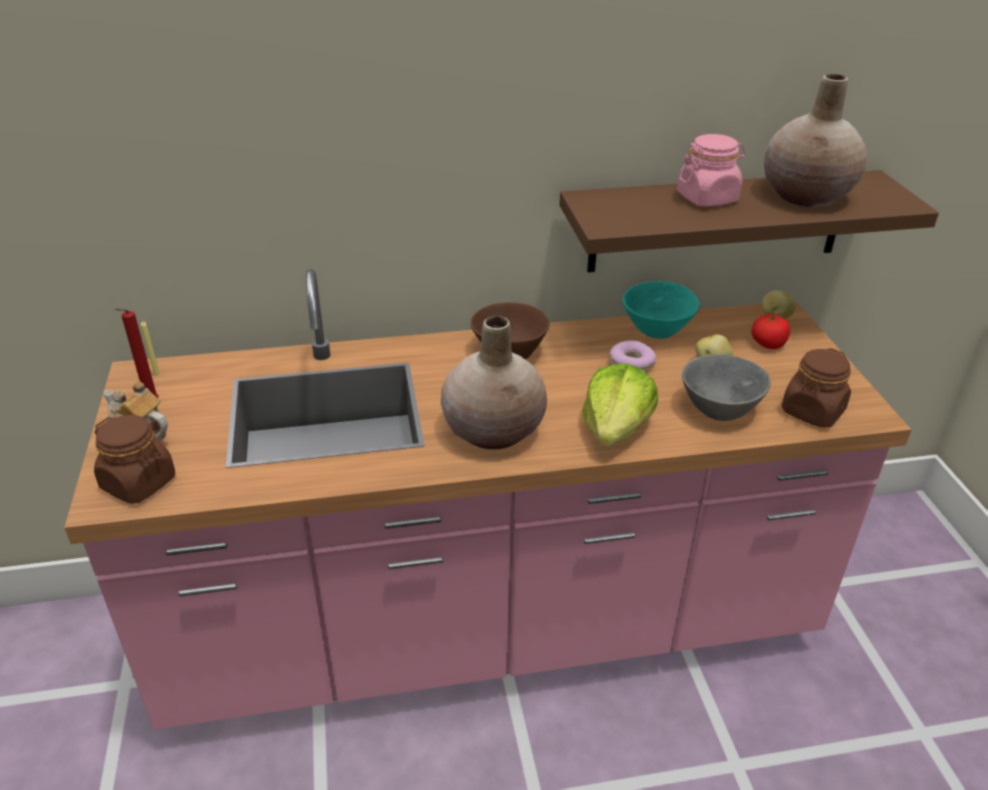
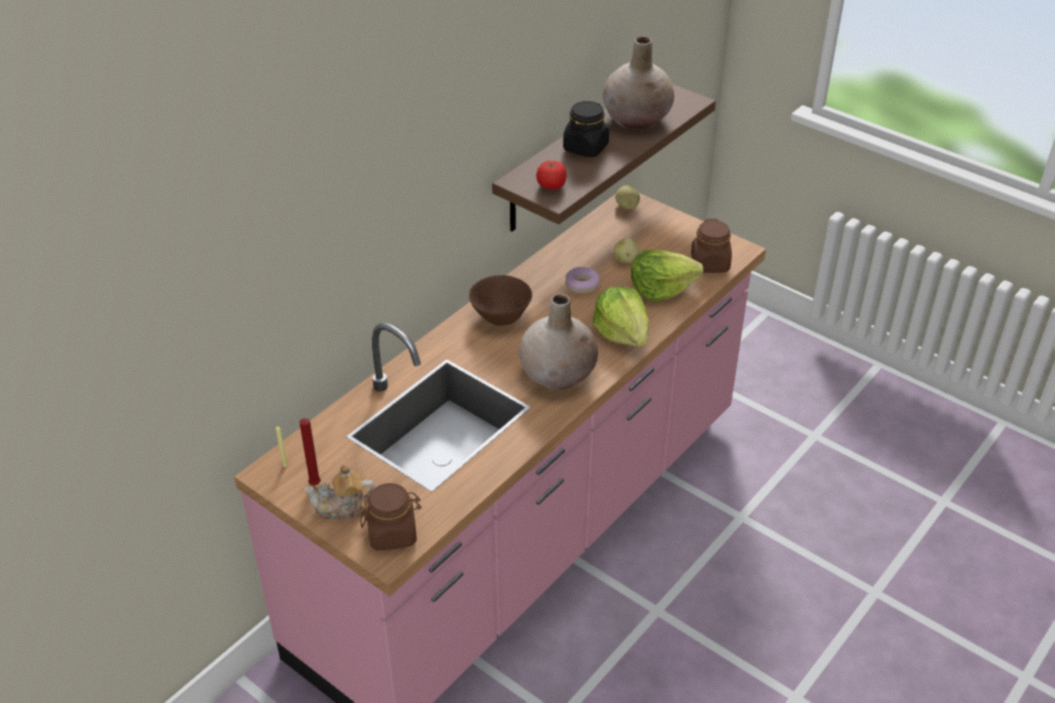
camera: 40 degrees left, 5 degrees up
turquoise bowl [623,281,699,339] -> none
pink jar [677,134,746,207] -> black jar [563,101,609,157]
grey bowl [682,354,771,421] -> lettuce [631,249,704,301]
tomato [751,313,790,349] -> tomato moved to [536,161,567,189]

